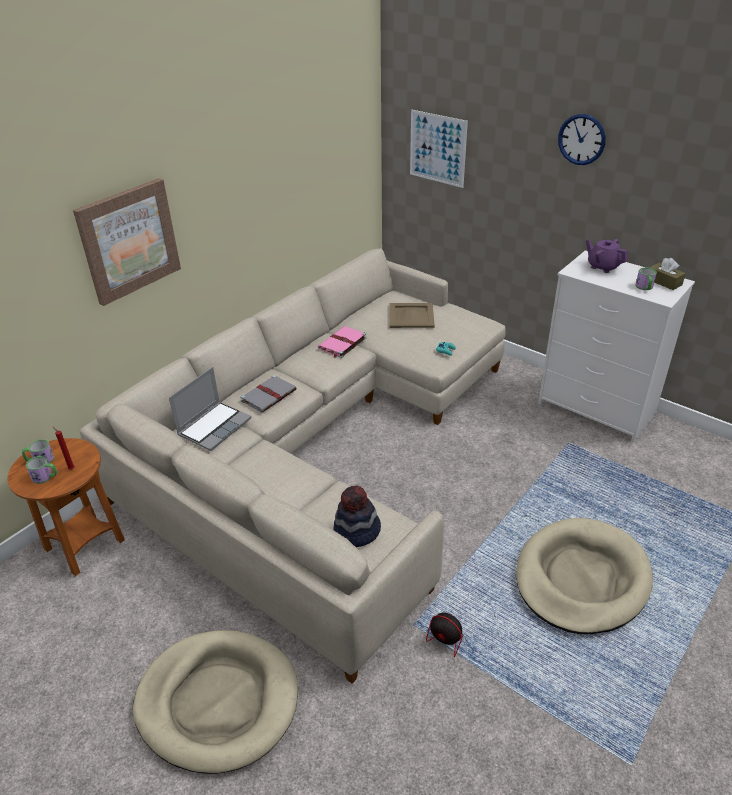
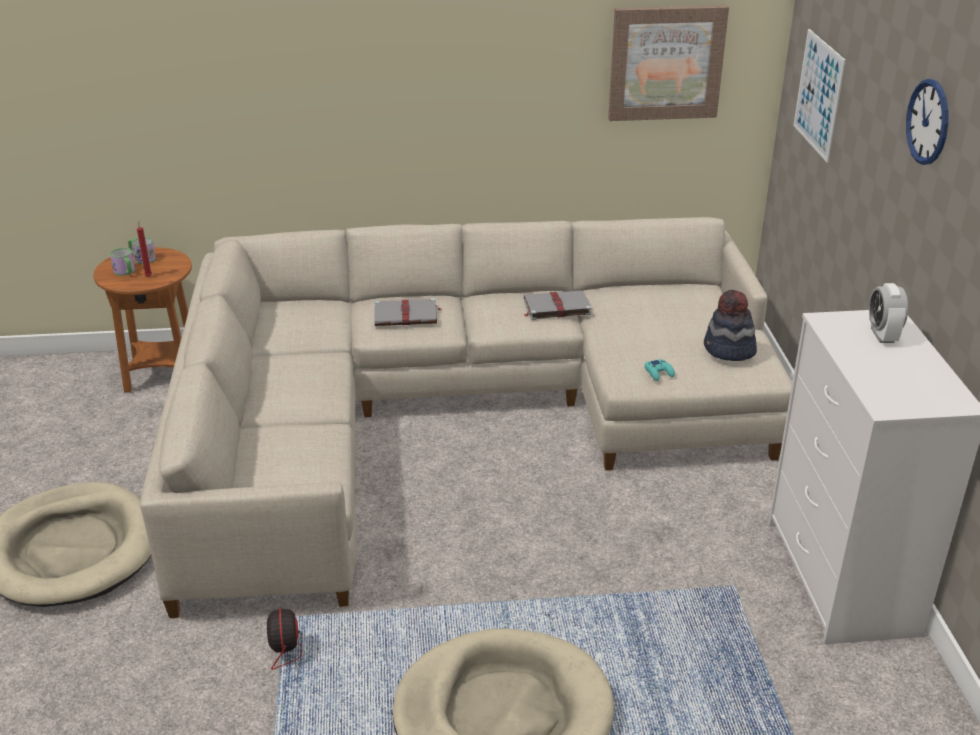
camera: 45 degrees right, 5 degrees down
picture [73,178,181,306] -> picture moved to [608,5,729,121]
laptop [169,367,252,451] -> none
pink book [318,326,366,358] -> grey book [523,290,592,320]
hat [333,485,381,547] -> hat moved to [704,290,757,361]
beige tray [389,303,435,328] -> none
purple teapot [586,239,628,273] -> alarm clock [869,283,908,343]
mug [636,267,657,290] -> none
brown tissue box [649,258,686,290] -> none

